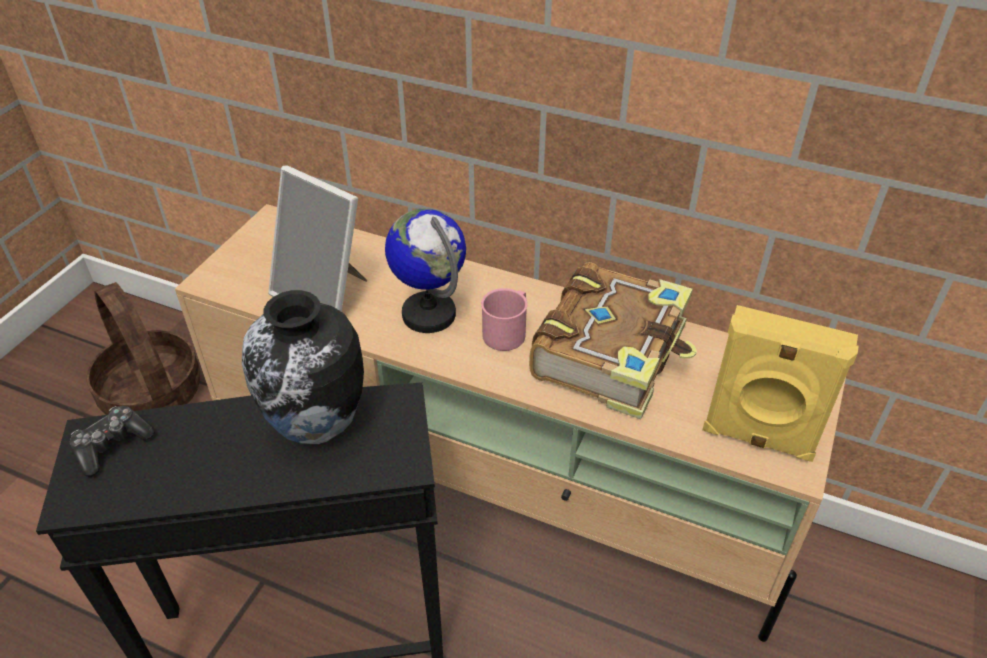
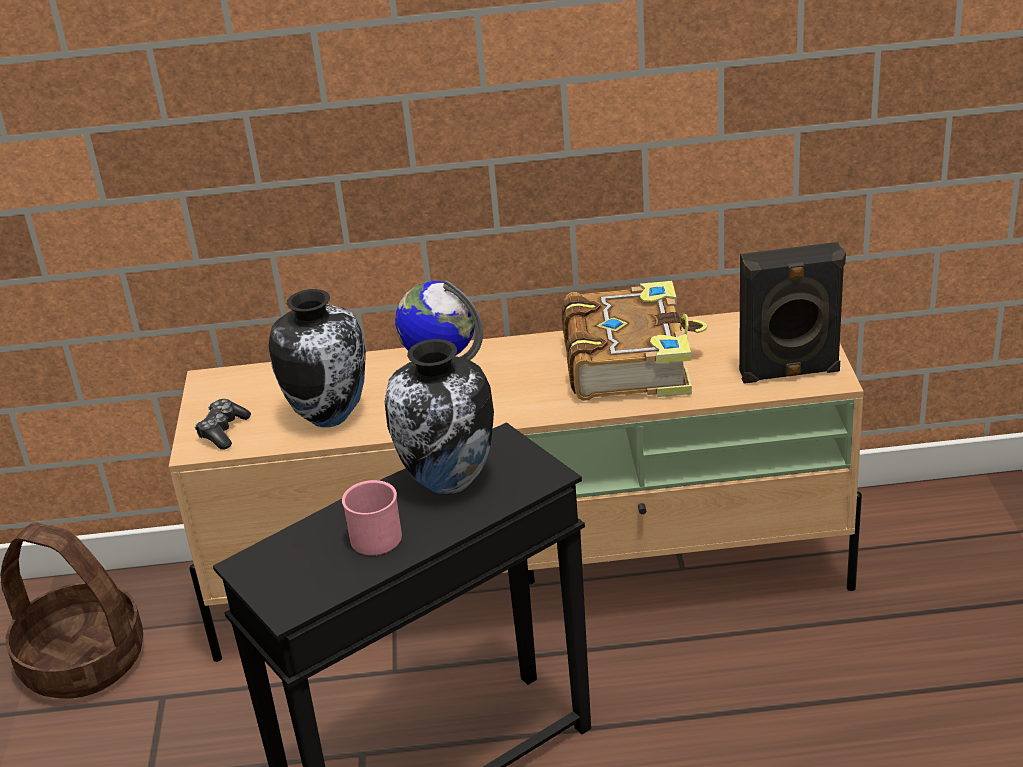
camera: 25 degrees left, 10 degrees down
game controller [70,406,155,477] -> game controller moved to [195,399,251,450]
picture frame [268,166,367,312] -> vase [269,289,366,427]
pink mug [481,288,528,351] -> pink mug moved to [342,480,402,555]
yellow speaker [702,305,859,462] -> black speaker [739,242,846,384]

